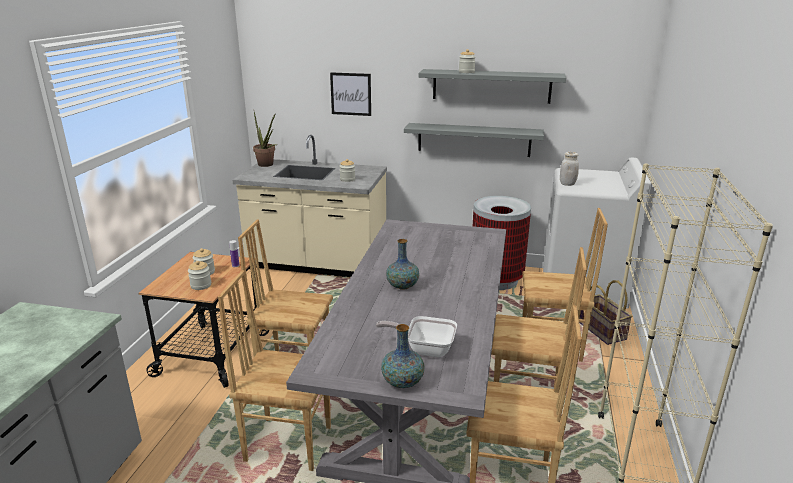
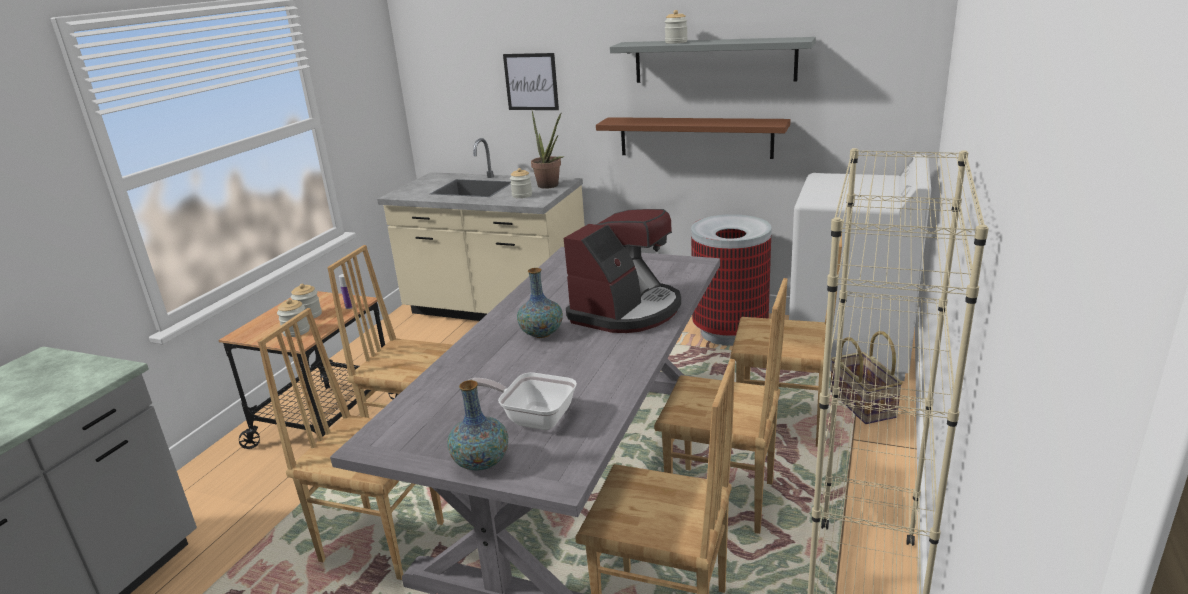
camera: 10 degrees right, 0 degrees up
potted plant [253,112,277,167] -> potted plant moved to [531,111,564,189]
grey shelf [404,123,544,157] -> brown shelf [596,117,791,159]
white jar [560,152,579,186] -> none
none -> coffee machine [564,209,681,333]

